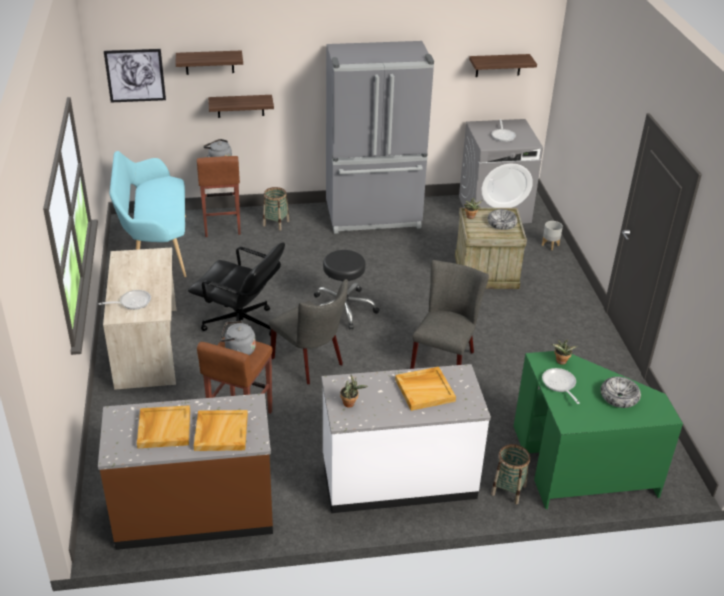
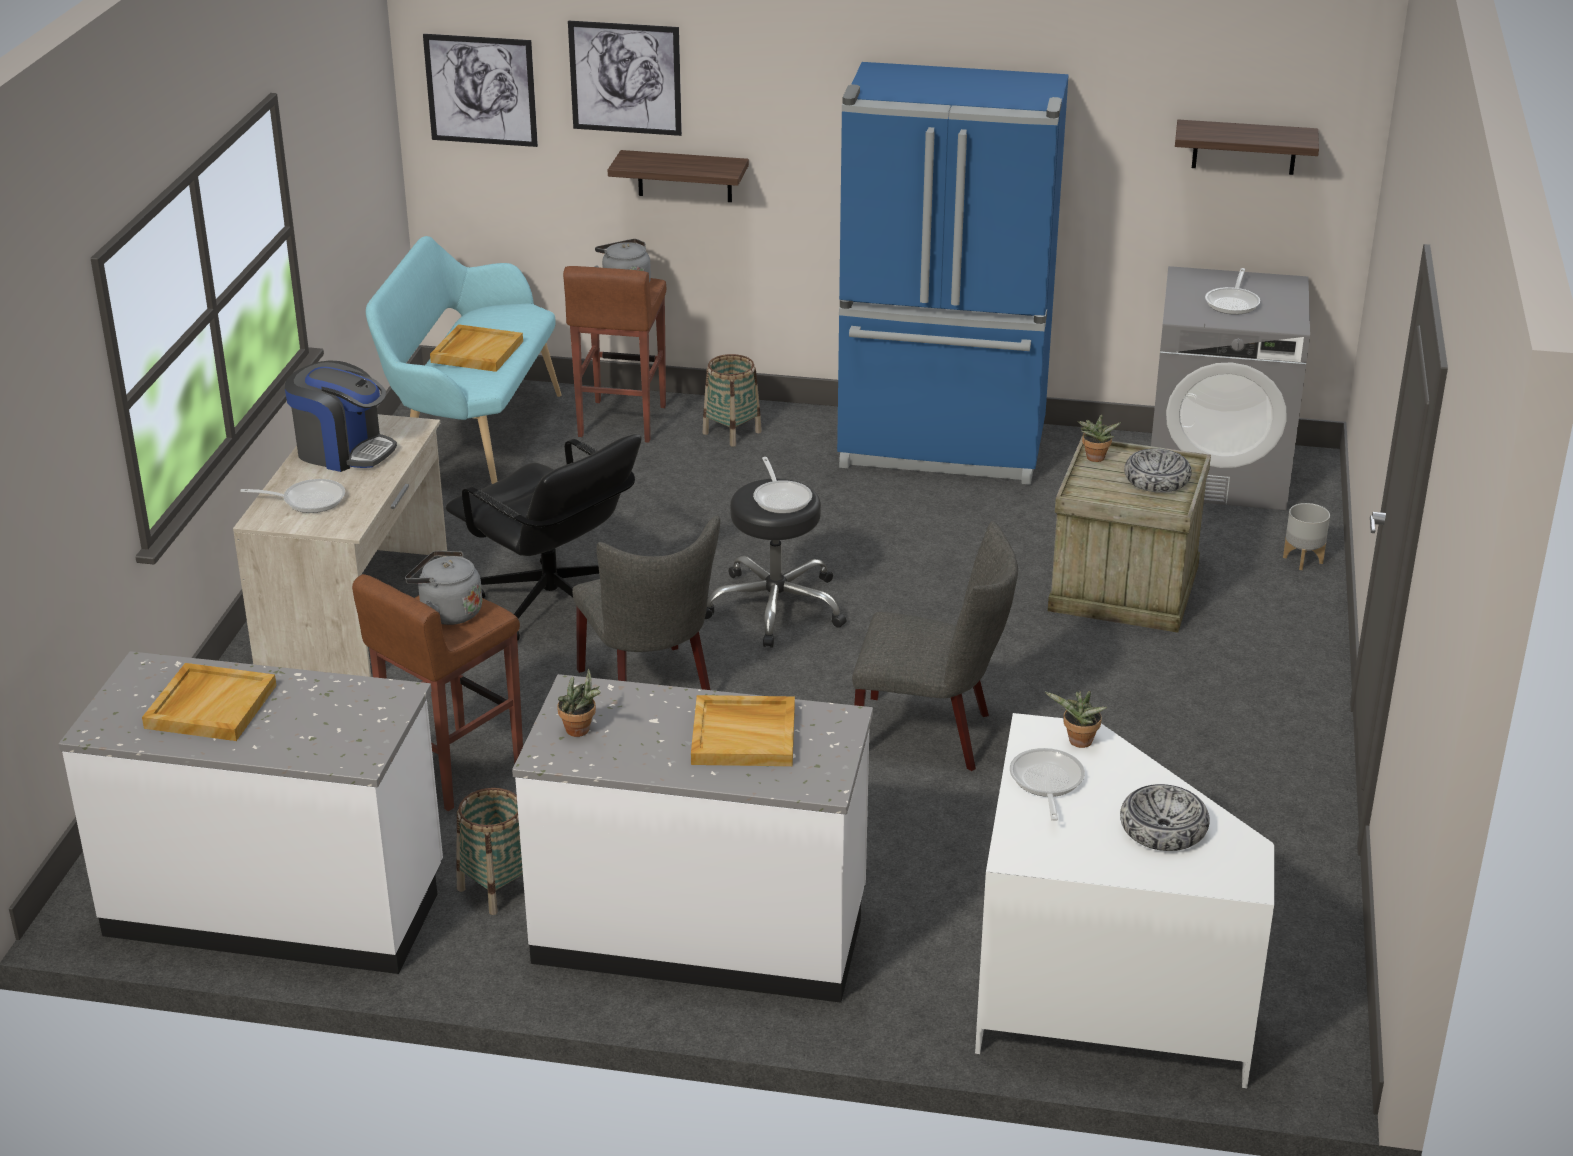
camera: 20 degrees right, 5 degrees down
brown counter [98,393,273,550] -> white counter [59,651,443,974]
shelf [176,50,243,75] -> picture [568,21,682,136]
beige tray [194,410,248,451] -> beige tray moved to [430,324,523,372]
grey fridge [326,41,434,234] -> blue fridge [837,62,1069,485]
grey chair [410,260,489,369] -> grey chair turned 60 degrees clockwise [852,521,1018,771]
basket [491,444,530,504] -> basket moved to [456,788,523,915]
green desk [513,351,683,509] -> white desk [975,713,1274,1088]
none -> coffee machine [285,360,397,472]
none -> frying pan [753,457,812,514]

